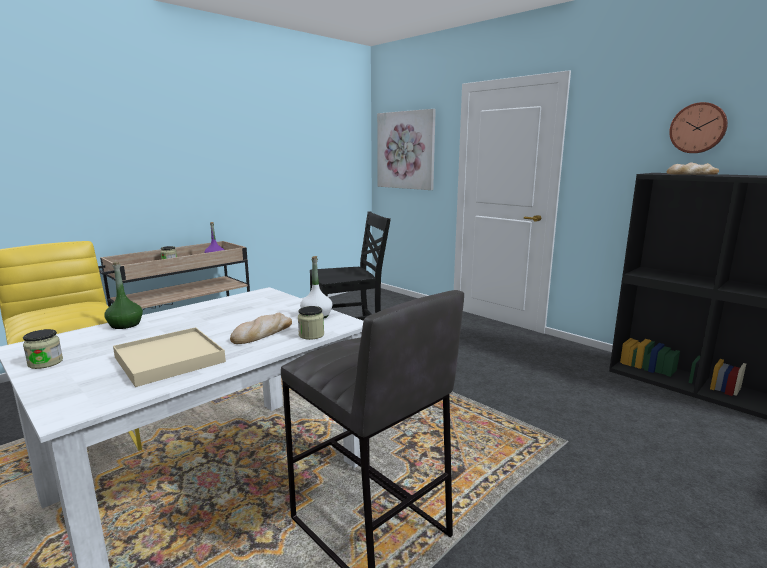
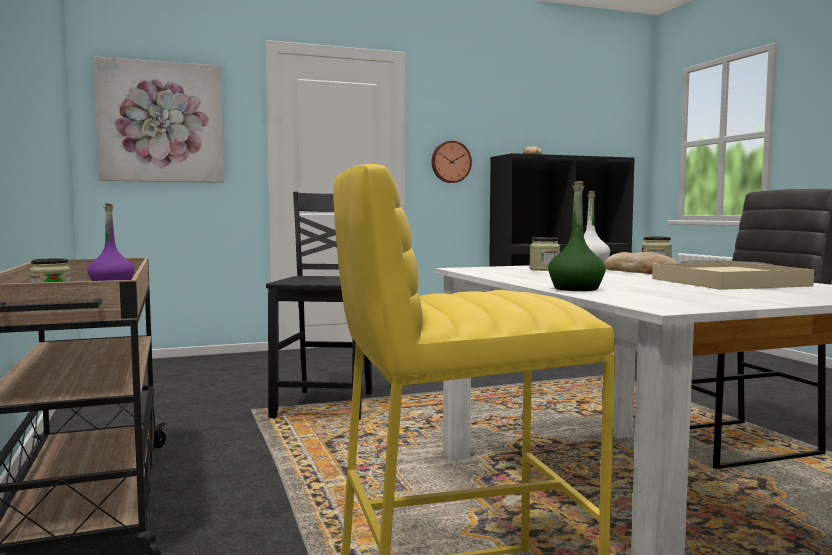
camera: 65 degrees left, 10 degrees down
jar [23,329,63,369] -> jar moved to [529,237,560,271]
wall clock [669,102,728,153] -> wall clock moved to [431,141,472,183]

